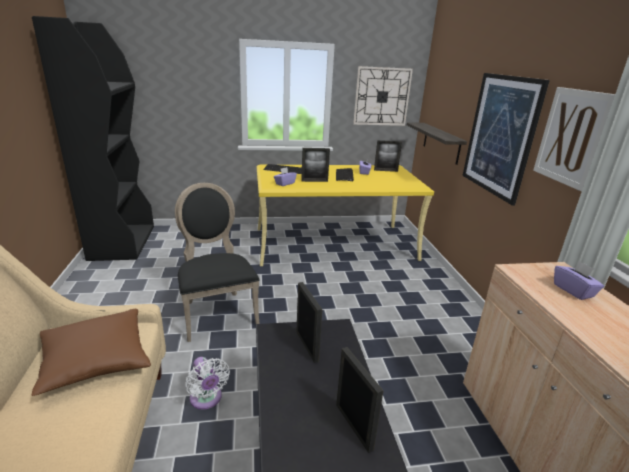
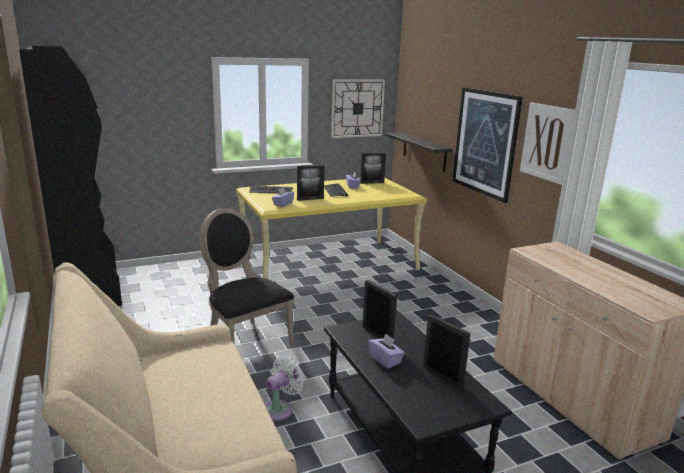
camera: 15 degrees left, 5 degrees down
brown pillow [32,309,151,396] -> none
white fan [185,357,230,410] -> white fan turned 90 degrees counterclockwise [265,356,304,421]
purple tissue box [554,261,604,300] -> purple tissue box moved to [368,333,405,368]

